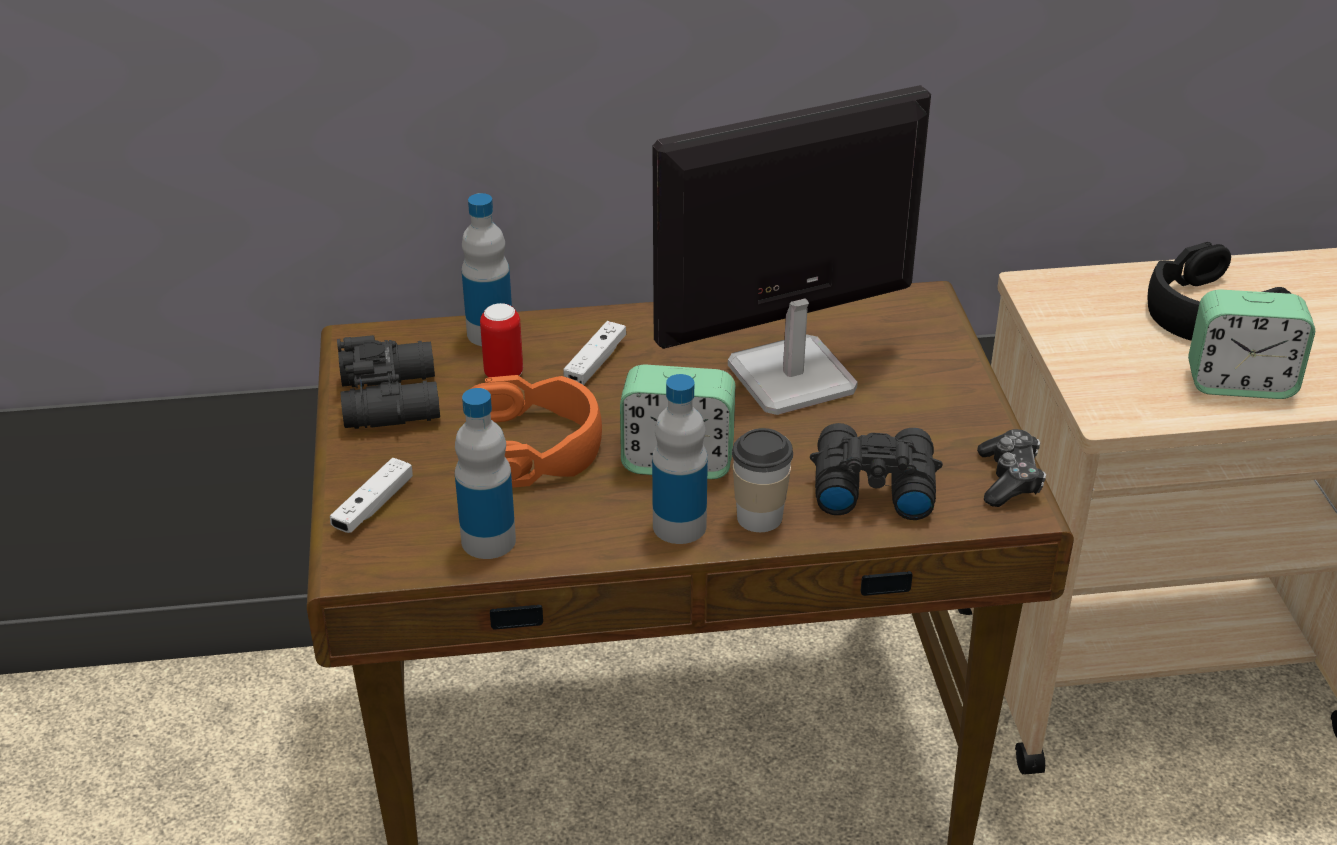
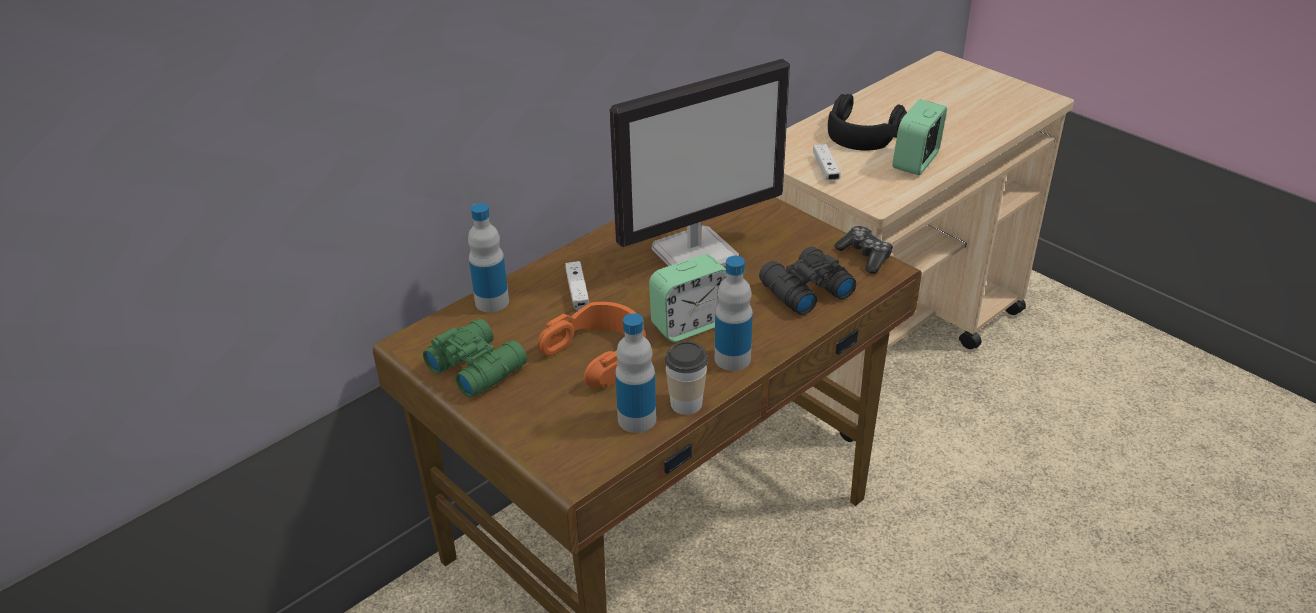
camera: 35 degrees left, 0 degrees up
white game controller [330,458,413,533] -> white game controller moved to [813,144,841,180]
black binoculars [337,335,440,429] -> green binoculars [423,319,527,398]
can [480,303,523,377] -> none
monitor [652,85,931,415] -> monitor turned 150 degrees counterclockwise [610,59,790,267]
cup [732,428,793,532] -> cup moved to [664,341,708,415]
alarm clock [1188,289,1315,399] -> alarm clock turned 150 degrees clockwise [892,99,947,175]

